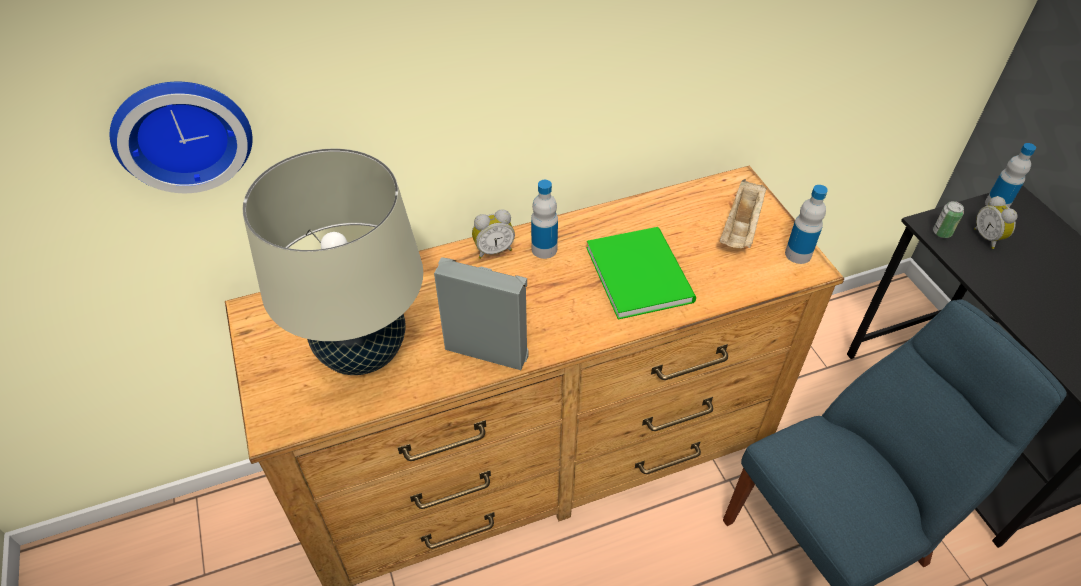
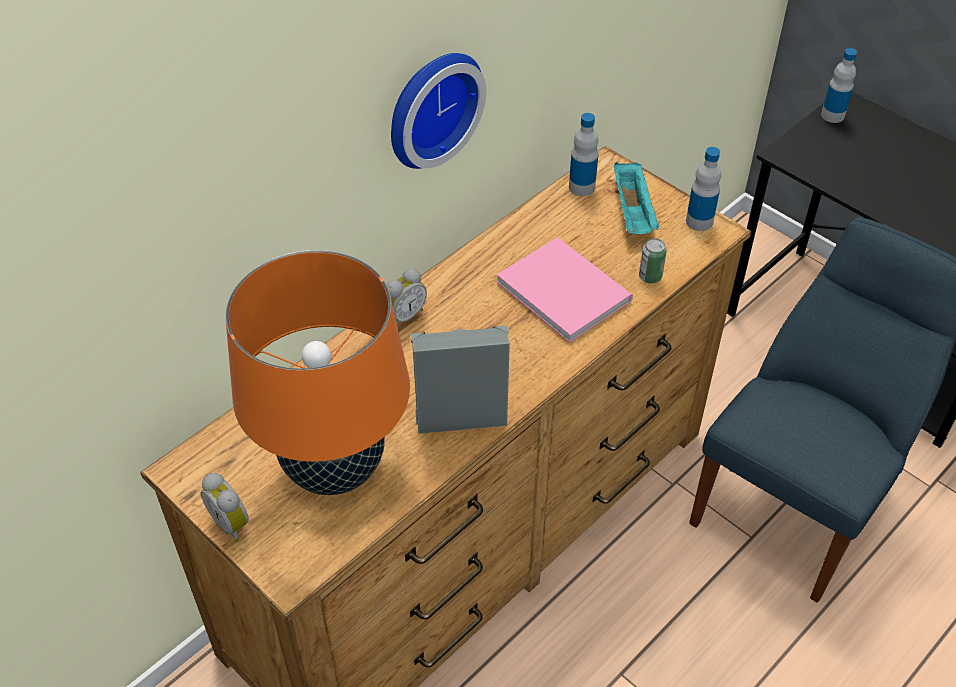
camera: 25 degrees left, 0 degrees up
wall clock [109,82,252,193] -> wall clock moved to [391,53,486,169]
beige table lamp [242,149,423,375] -> orange table lamp [225,250,410,495]
bottle [531,180,558,259] -> bottle moved to [569,113,598,196]
green book [586,227,696,320] -> pink book [497,237,633,343]
beige tray [720,179,767,248] -> turquoise tray [614,162,660,235]
can [933,201,964,238] -> can moved to [639,238,667,284]
alarm clock [974,196,1018,249] -> alarm clock moved to [200,473,249,542]

